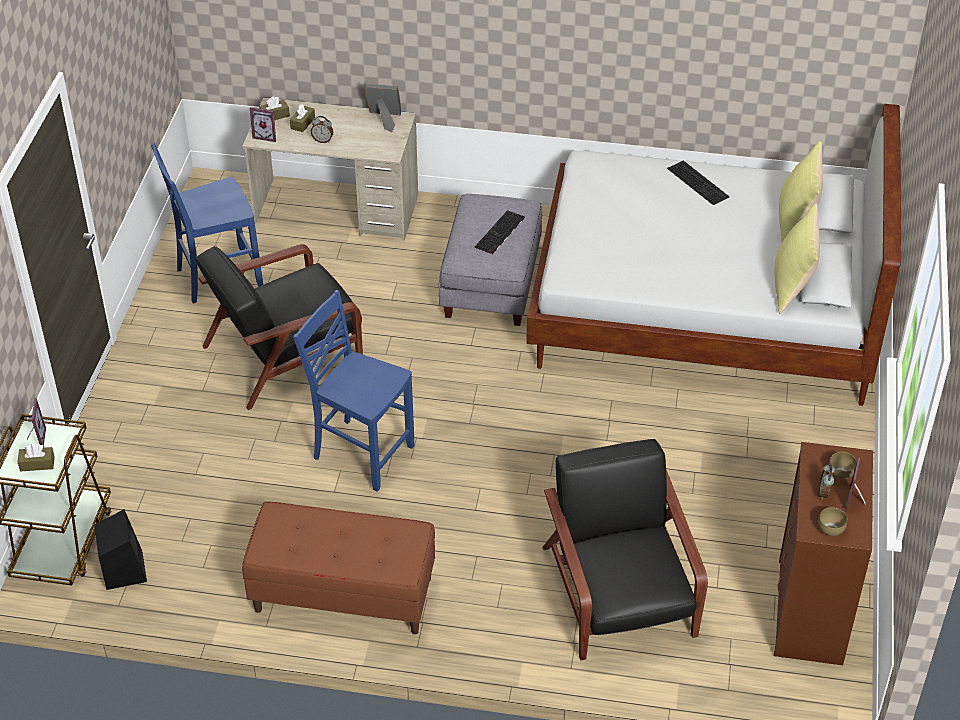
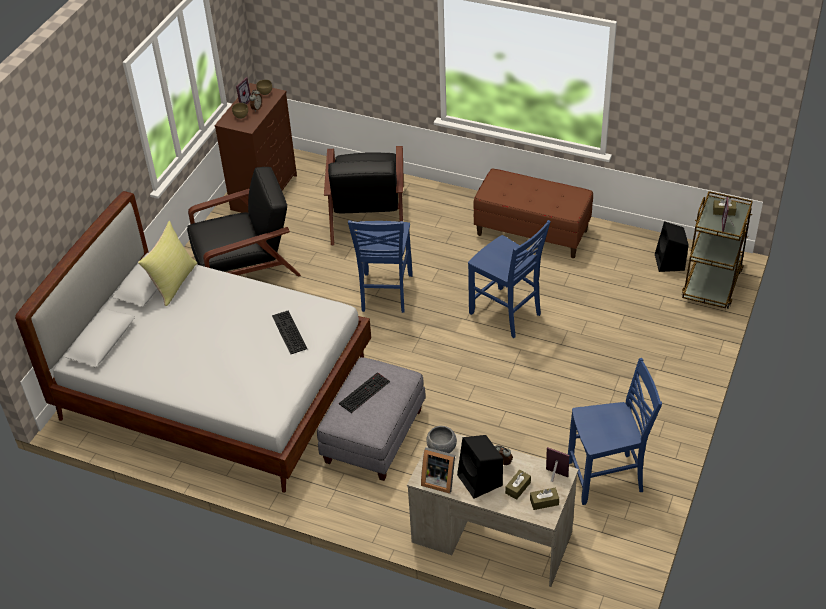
camera: 165 degrees left, 0 degrees up
black armchair [196,244,363,410] -> black armchair moved to [187,167,301,277]
keyboard [667,160,729,205] -> keyboard moved to [272,311,307,354]
yellow pillow [779,141,823,243] -> none
none -> blue chair [348,220,413,313]
none -> grey bowl [426,426,457,453]
none -> black speaker [457,435,503,499]

